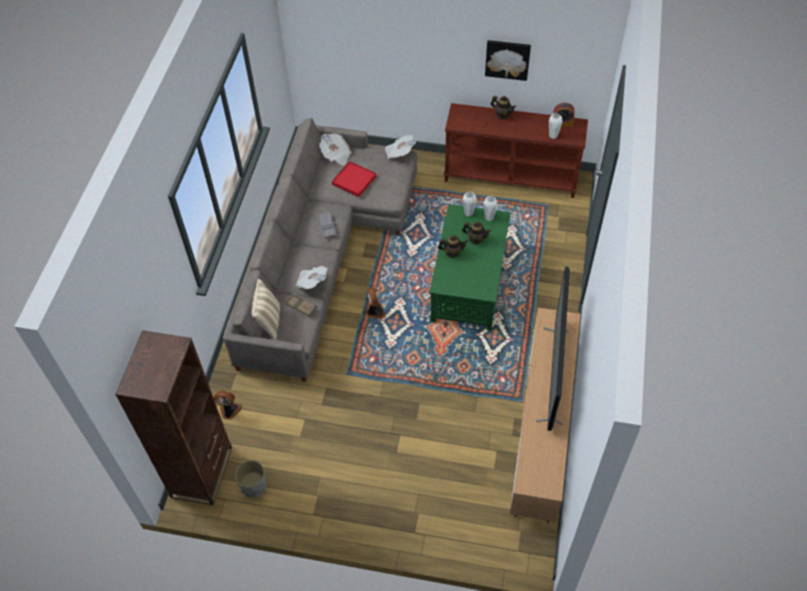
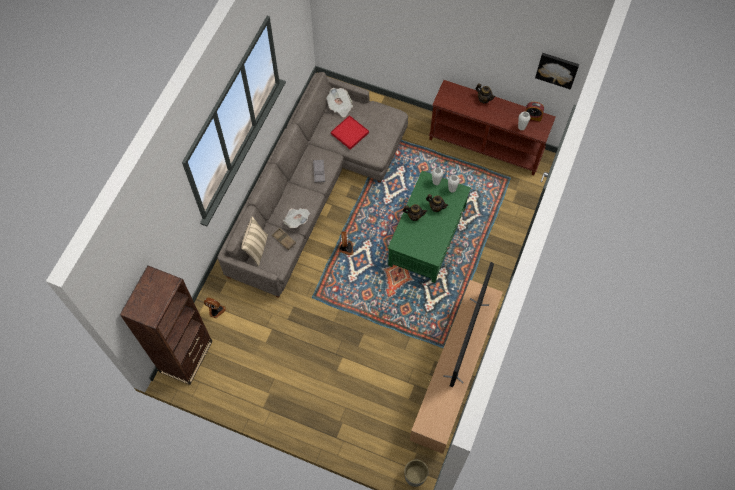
camera: 10 degrees right, 10 degrees up
grey planter [235,460,267,498] -> grey planter moved to [404,460,428,487]
newspaper [385,135,416,159] -> none
picture [485,40,531,81] -> picture moved to [535,53,579,90]

